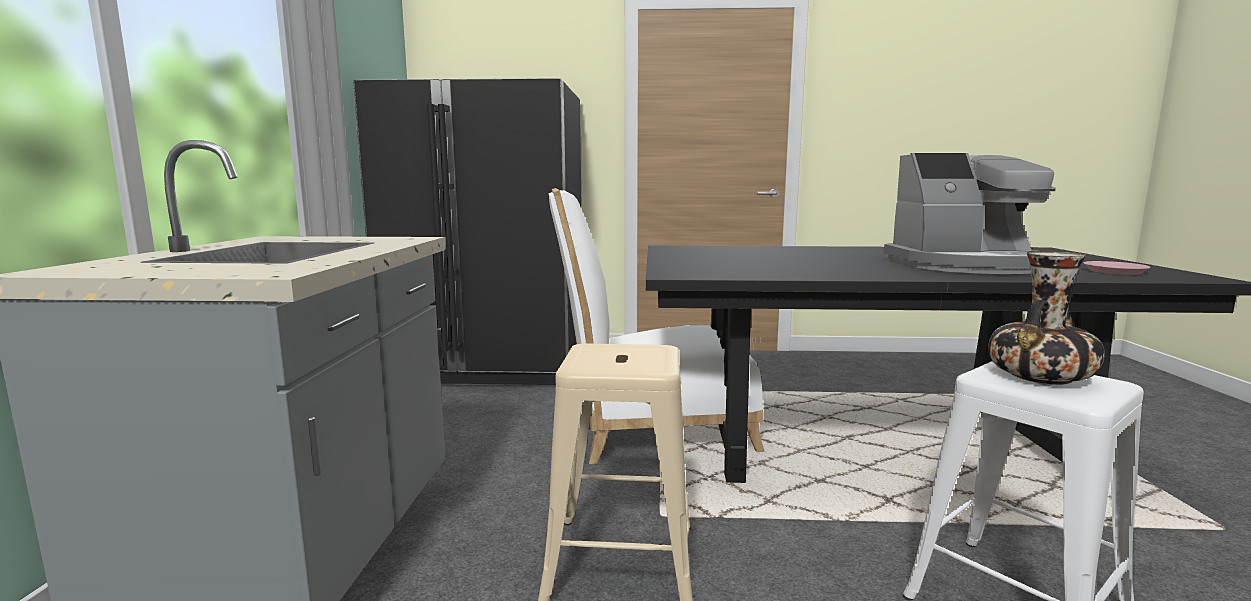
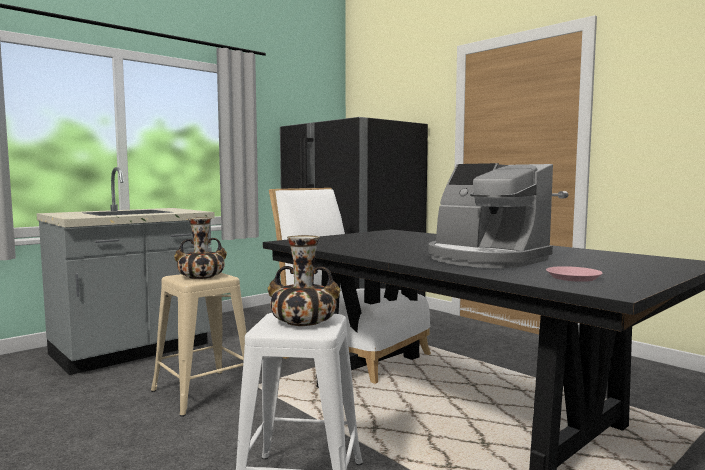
camera: 45 degrees right, 5 degrees down
none -> vase [174,217,227,279]

